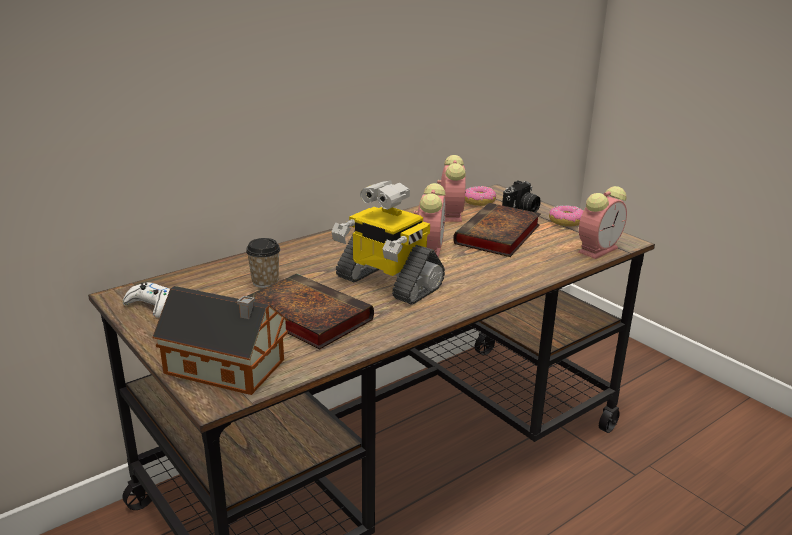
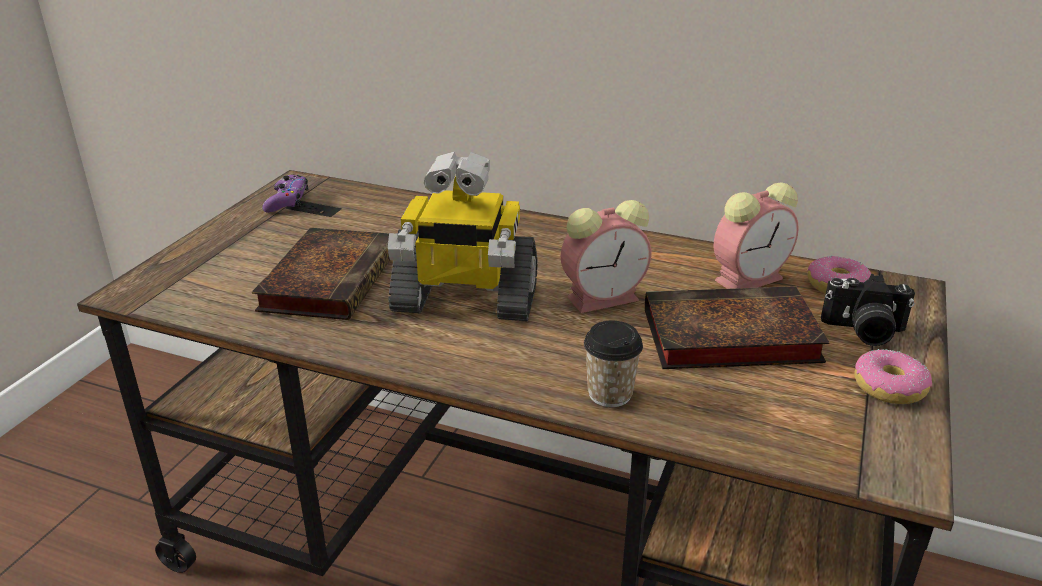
camera: 60 degrees right, 5 degrees up
white game controller [123,282,170,318] -> purple game controller [262,175,309,213]
toy house [152,286,289,395] -> none
cup [246,238,280,288] -> cup moved to [584,321,643,407]
toy robot [331,180,445,305] -> toy robot turned 90 degrees counterclockwise [388,151,538,321]
alarm clock [578,186,627,259] -> none

